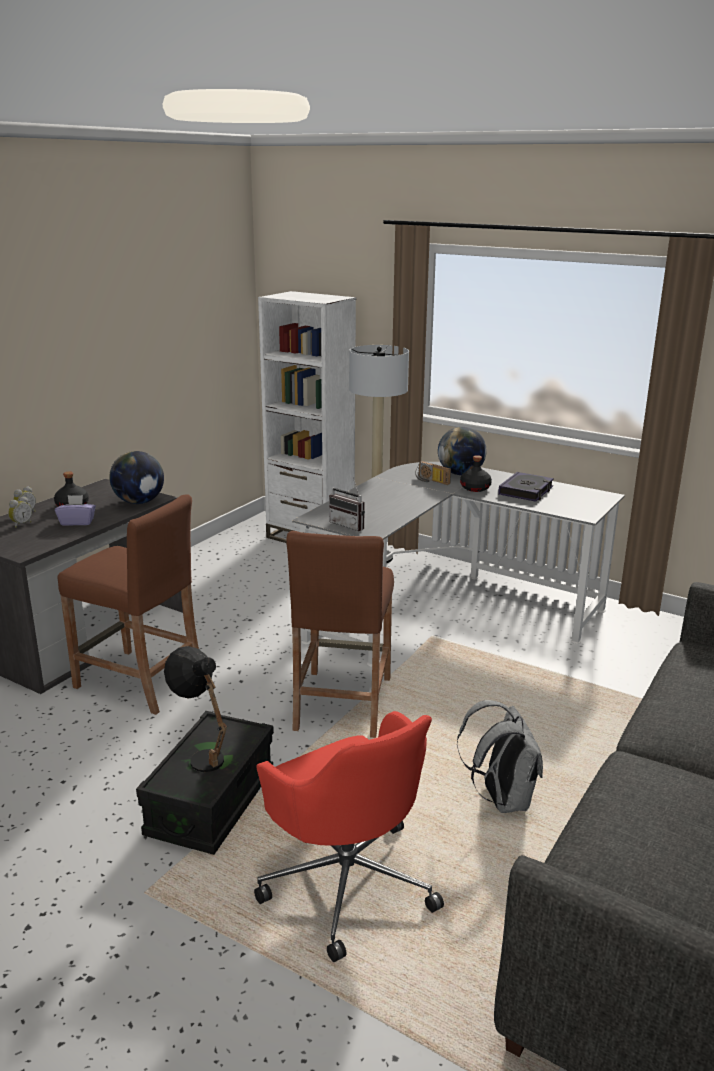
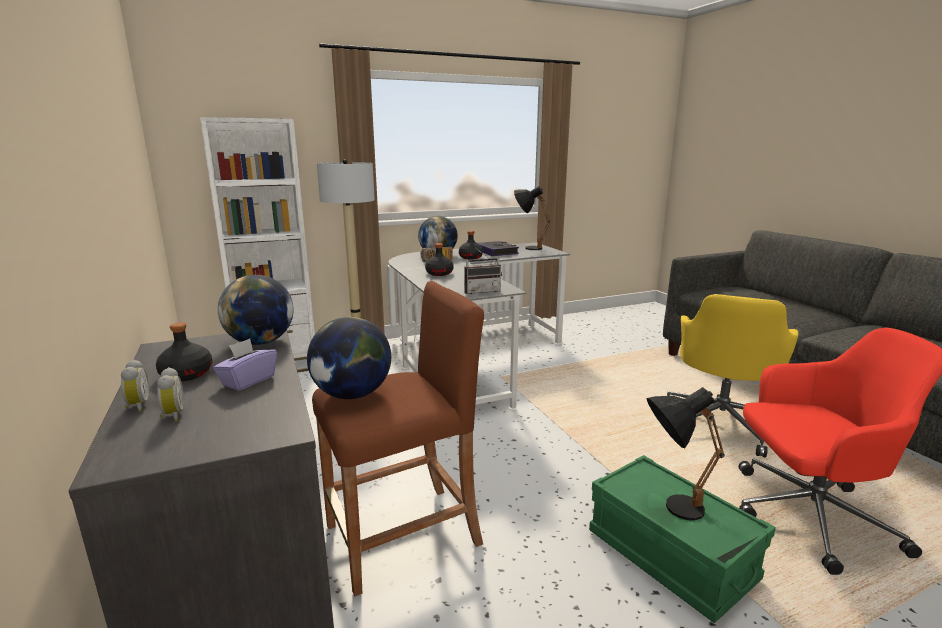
camera: 55 degrees left, 5 degrees down
black storage box [136,711,274,855] -> green storage box [589,455,776,623]
brown stool [286,530,394,738] -> none
grey backpack [457,700,543,813] -> yellow office chair [667,294,798,458]
none -> globe [307,317,391,399]
none -> black bottle [425,243,453,276]
none -> black table lamp [514,186,552,250]

